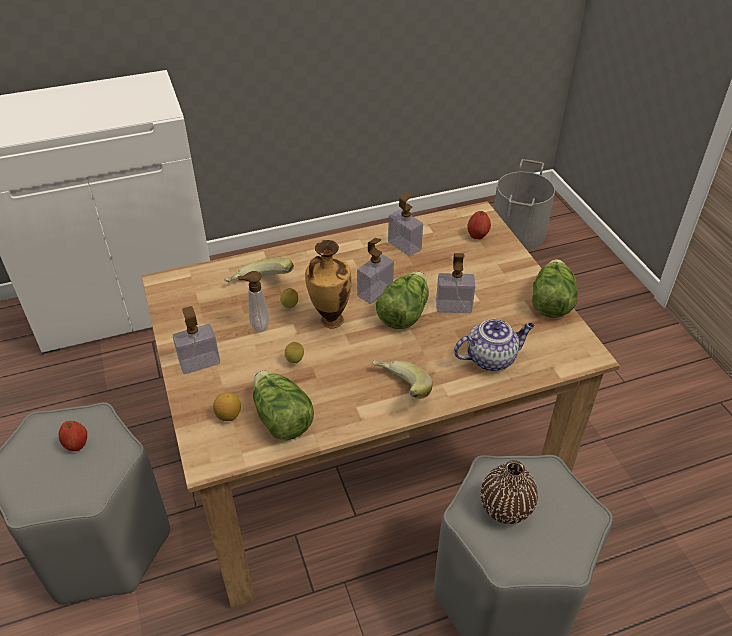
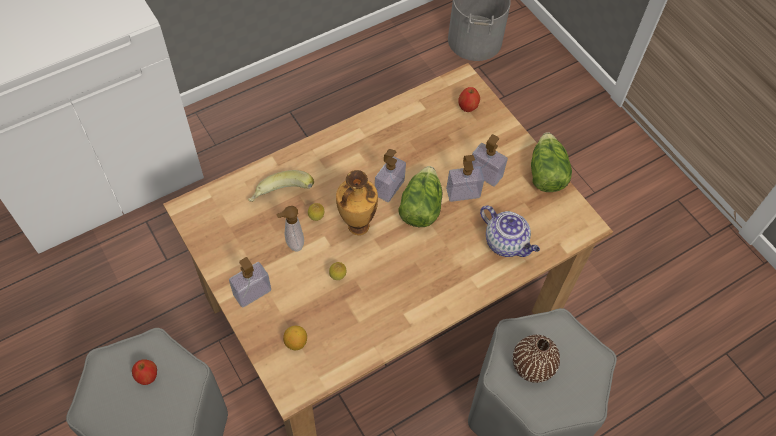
camera: 15 degrees left, 15 degrees up
lettuce [253,370,314,440] -> none
banana [373,359,433,399] -> none
soap dispenser [388,192,423,256] -> soap dispenser moved to [472,134,508,187]
teapot [454,319,534,371] -> teapot turned 75 degrees clockwise [480,206,540,257]

